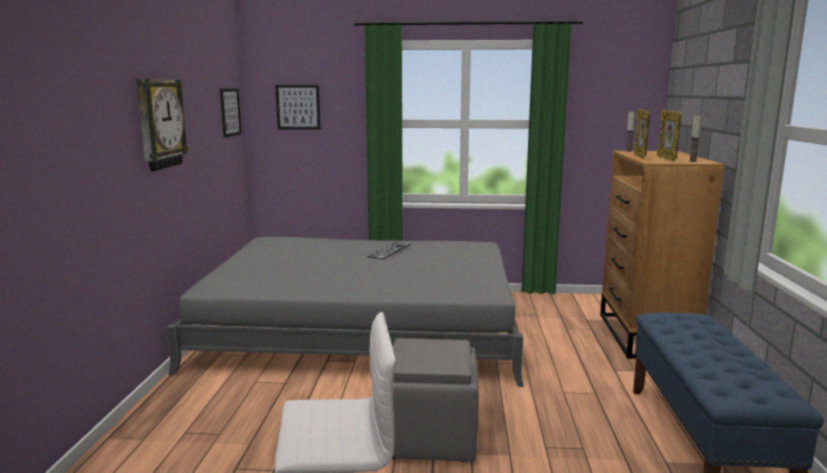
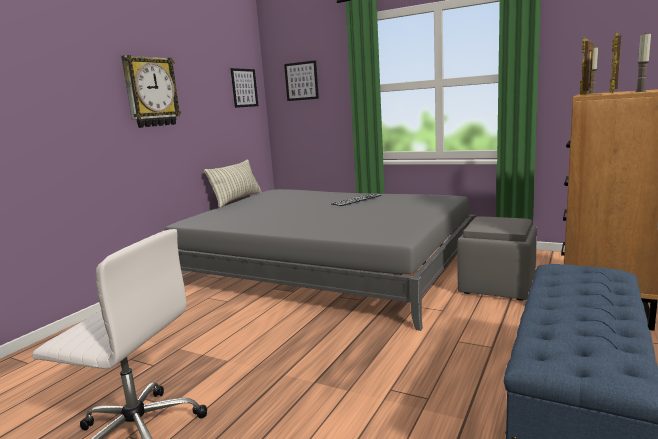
camera: 25 degrees right, 0 degrees up
grey ottoman [392,338,478,462] -> grey ottoman moved to [457,216,537,301]
none -> pillow [204,159,262,208]

